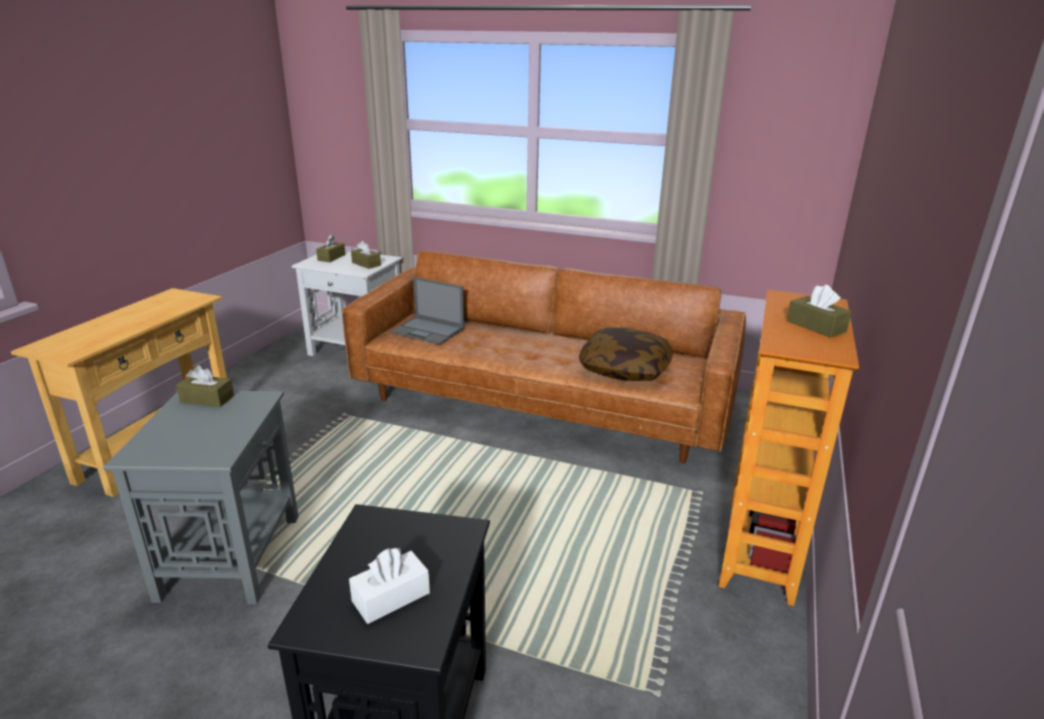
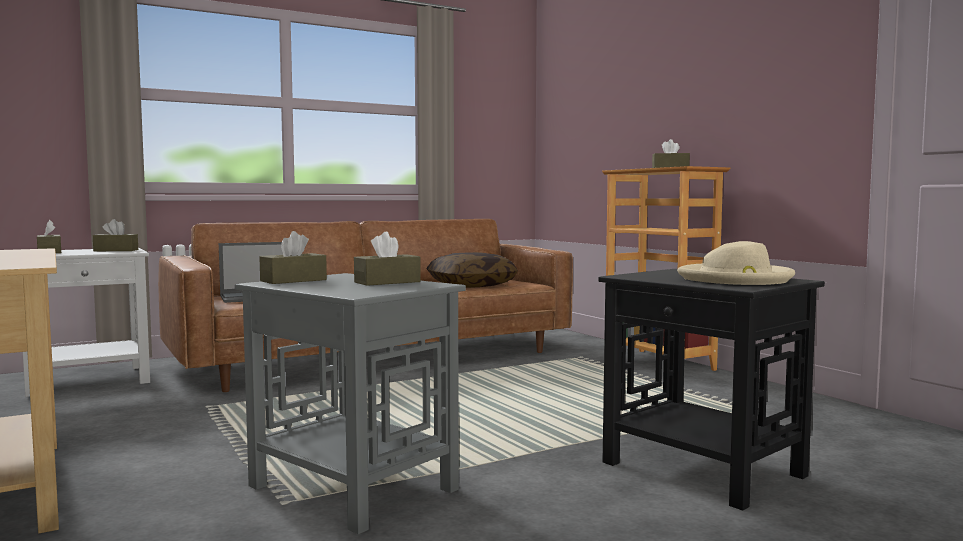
camera: 50 degrees left, 20 degrees down
white tissue box [349,548,430,624] -> beige hat [677,241,795,285]
none -> brown tissue box [354,232,421,286]

